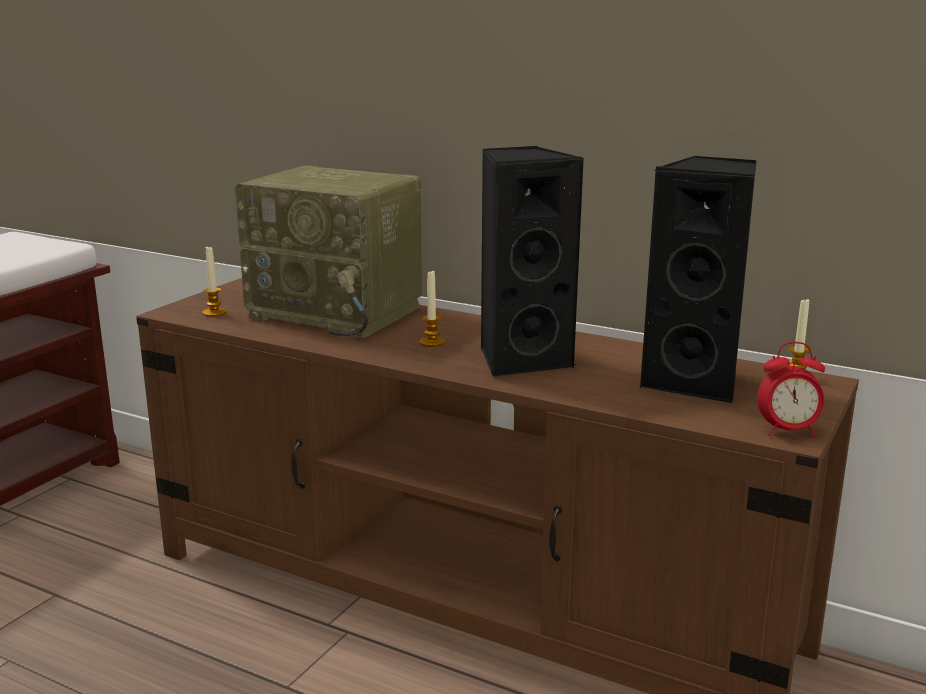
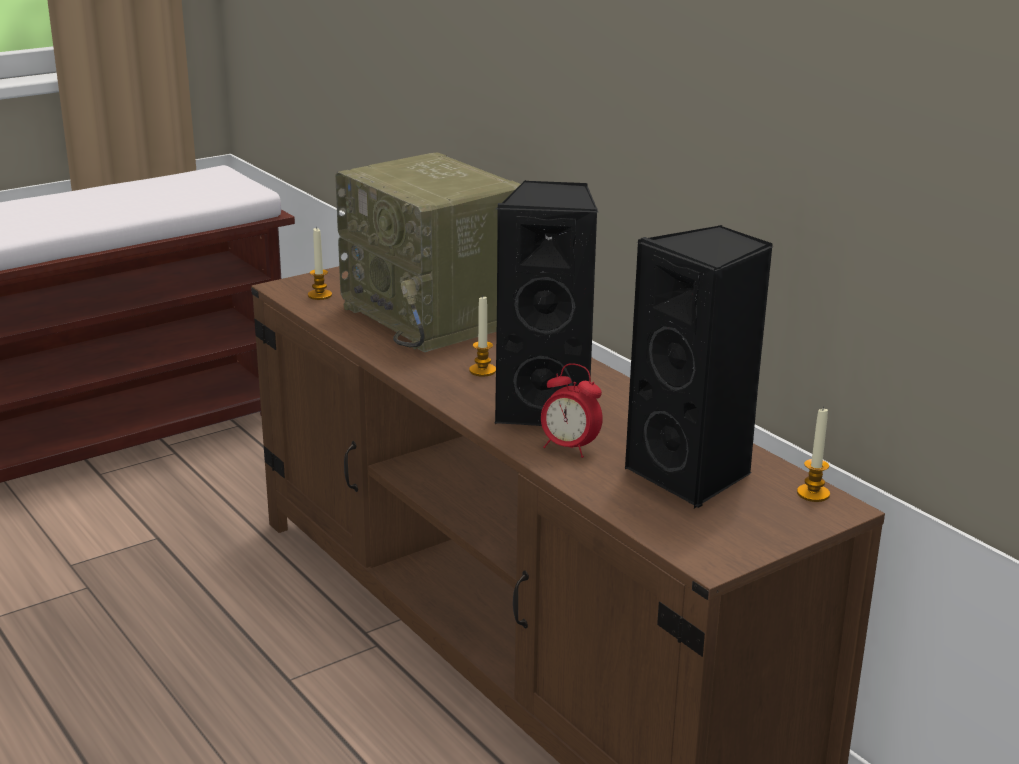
camera: 25 degrees right, 5 degrees up
alarm clock [757,342,825,437] -> alarm clock moved to [541,363,603,458]

